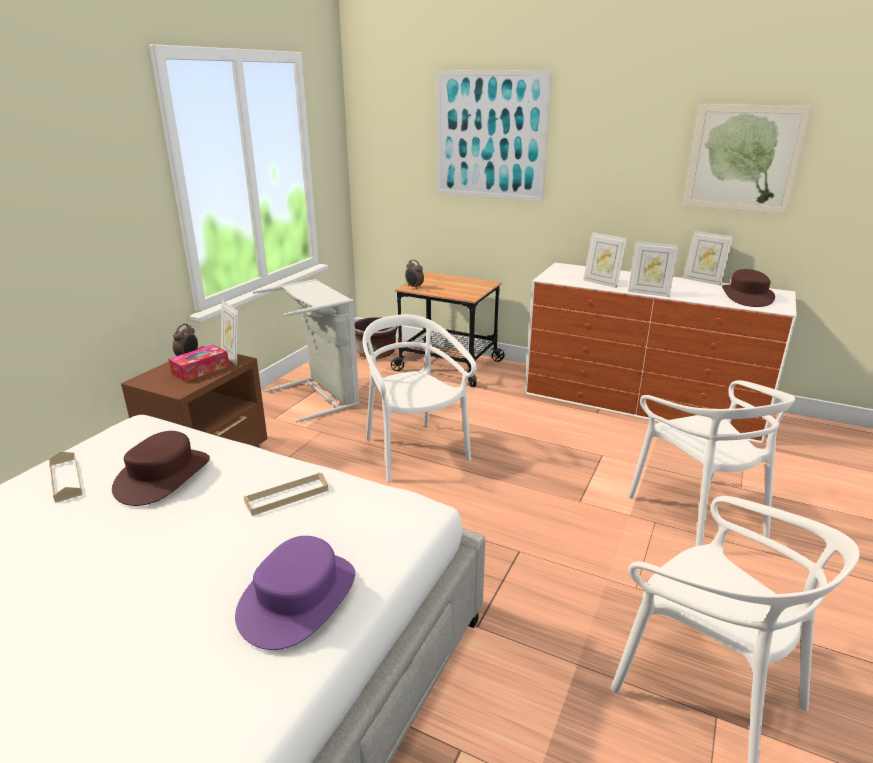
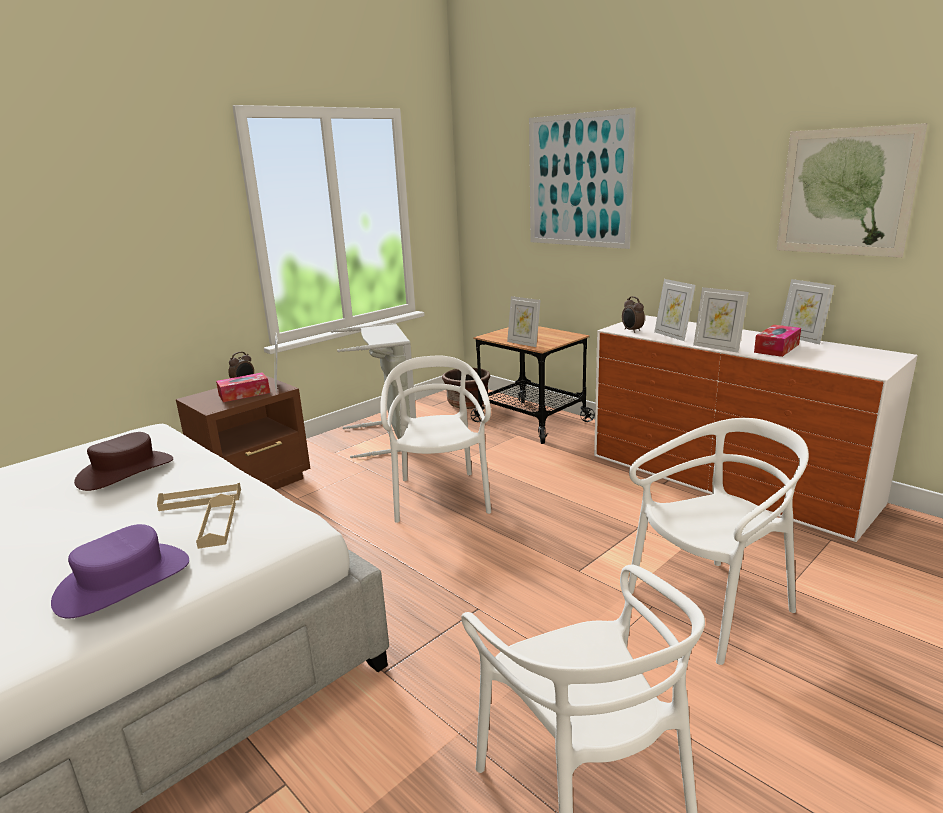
camera: 20 degrees right, 5 degrees down
beige tray [49,451,83,503] -> beige tray moved to [196,494,236,549]
alarm clock [405,260,424,289] -> alarm clock moved to [622,296,645,333]
white chair [628,380,795,546] -> white chair turned 120 degrees counterclockwise [628,418,809,665]
brown hat [722,269,775,307] -> none
none -> picture frame [507,296,541,347]
none -> tissue box [754,325,801,357]

